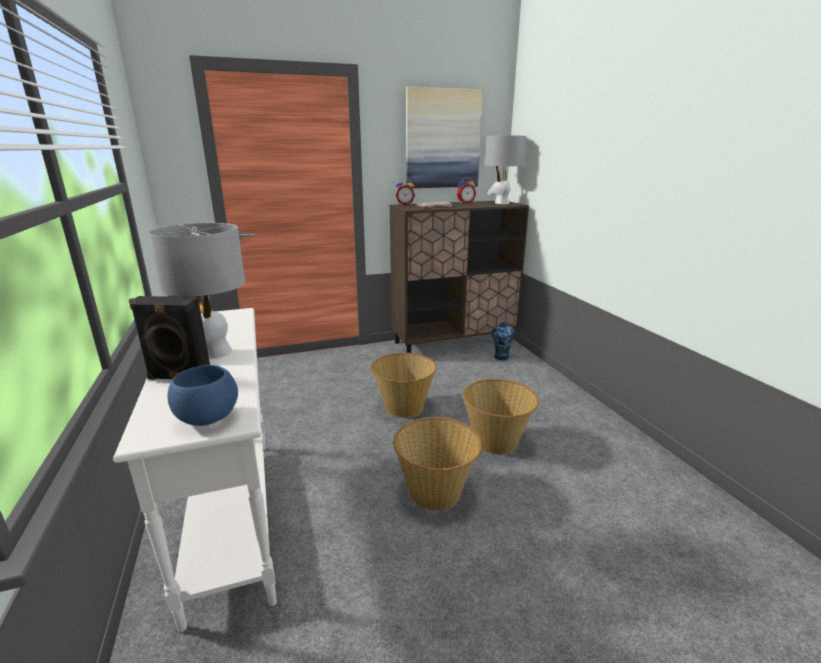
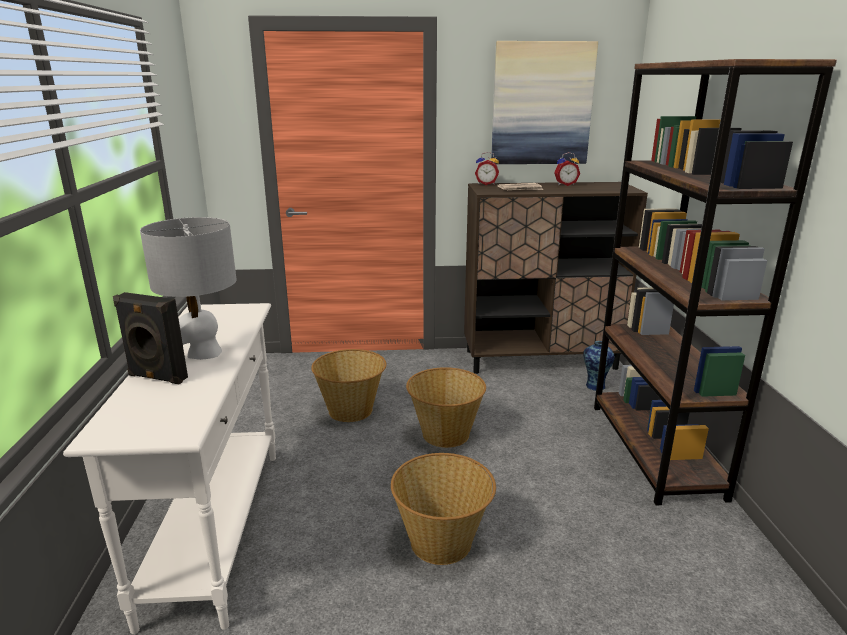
camera: 15 degrees right, 0 degrees up
blue bowl [168,365,238,426] -> none
basket [463,379,539,455] -> basket moved to [311,349,387,422]
grey table lamp [485,135,527,204] -> none
none -> brown bookcase [594,59,837,506]

